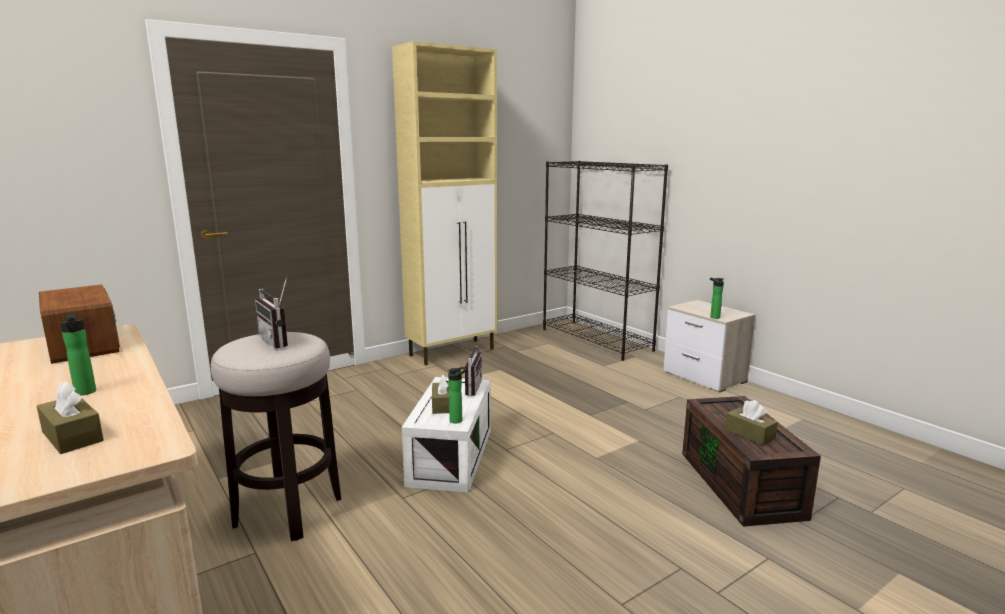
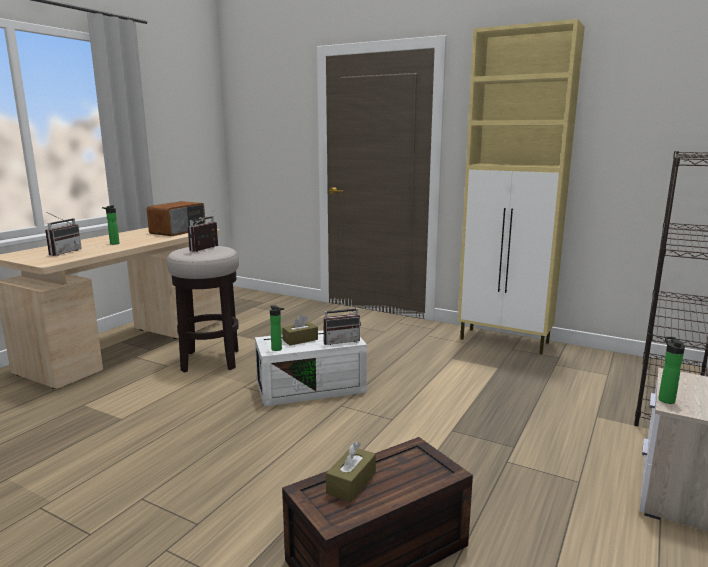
camera: 65 degrees right, 0 degrees up
brown tissue box [37,381,104,454] -> radio [45,212,82,256]

